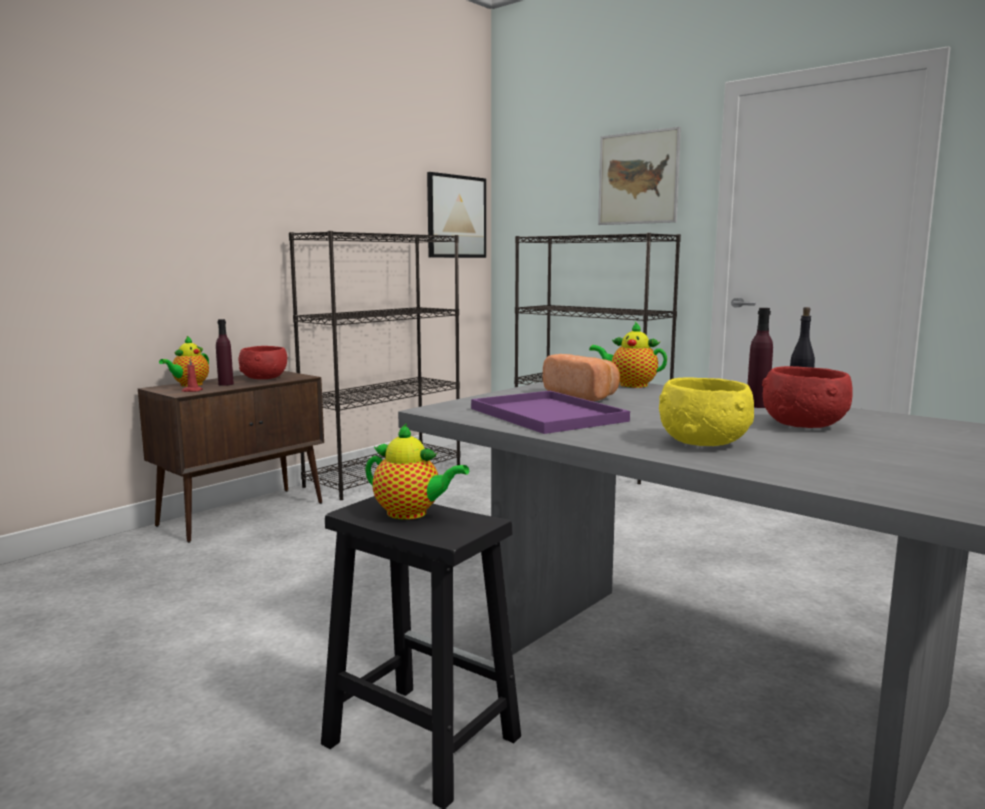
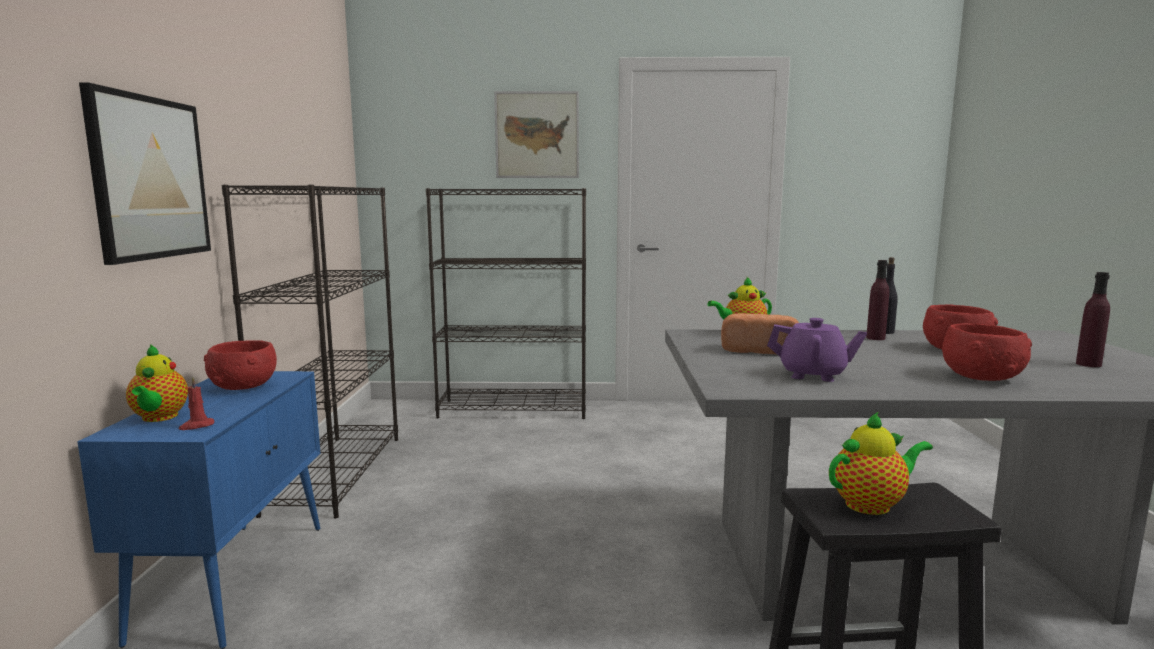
camera: 40 degrees left, 0 degrees up
brown cabinet [138,371,324,543] -> blue cabinet [77,371,320,649]
purple bottle [216,319,234,386] -> purple bottle moved to [1076,272,1110,367]
picture [427,172,486,258] -> picture moved to [79,83,211,265]
purple tray [471,391,630,434] -> purple teapot [767,318,867,382]
yellow bowl [659,377,754,446] -> red bowl [942,323,1032,381]

